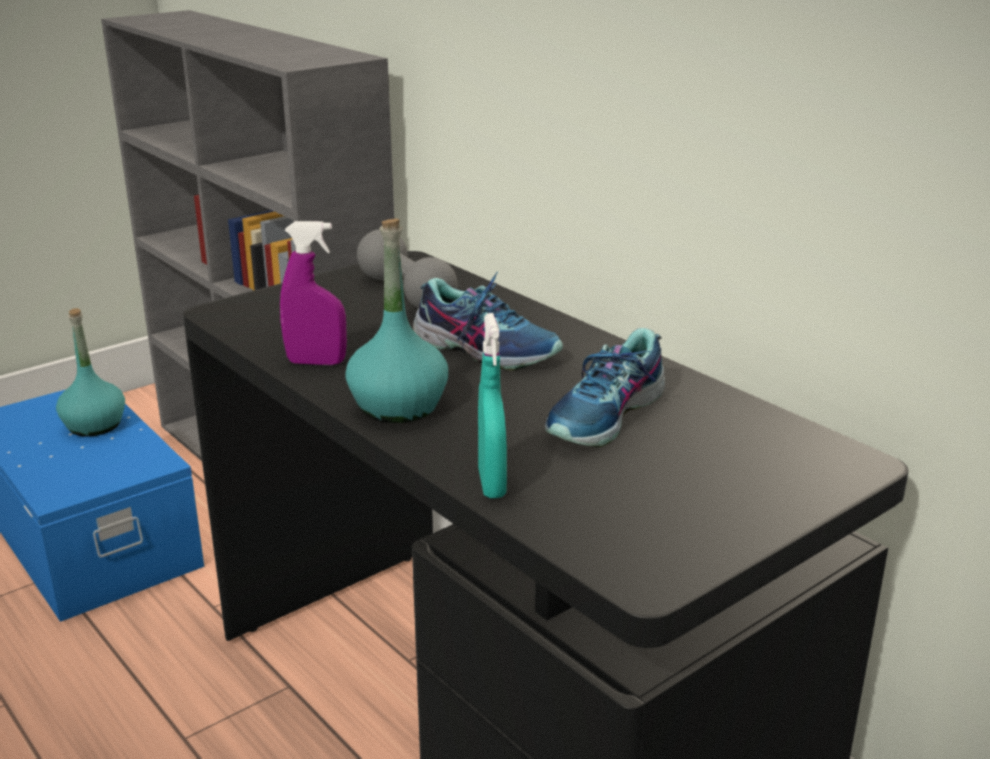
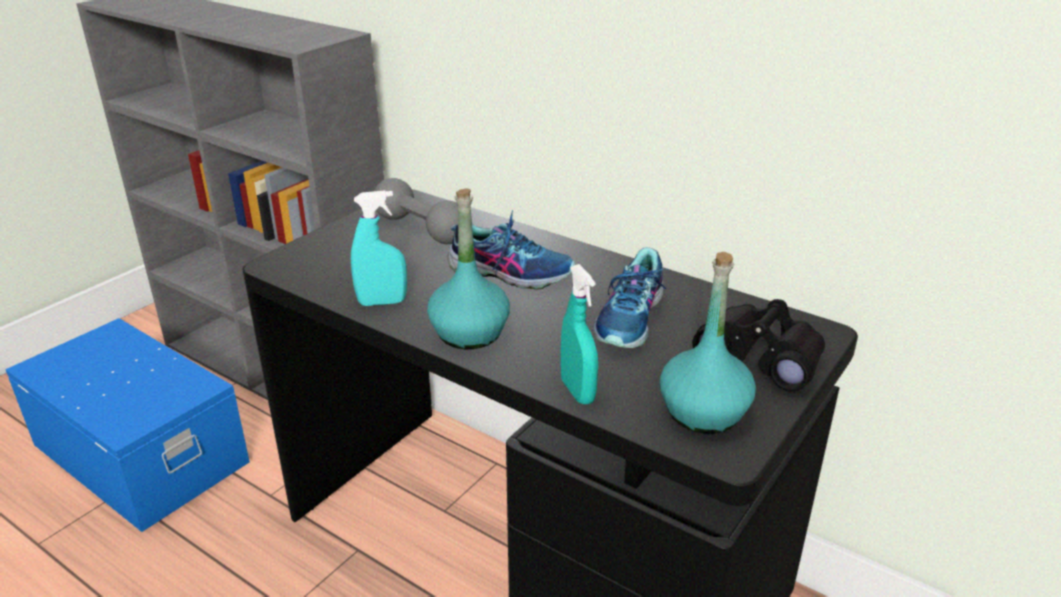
camera: 15 degrees left, 5 degrees up
turquoise bottle [56,308,125,437] -> turquoise bottle moved to [660,252,756,434]
purple spray bottle [280,221,347,365] -> turquoise spray bottle [351,190,407,306]
none -> black binoculars [693,299,825,391]

